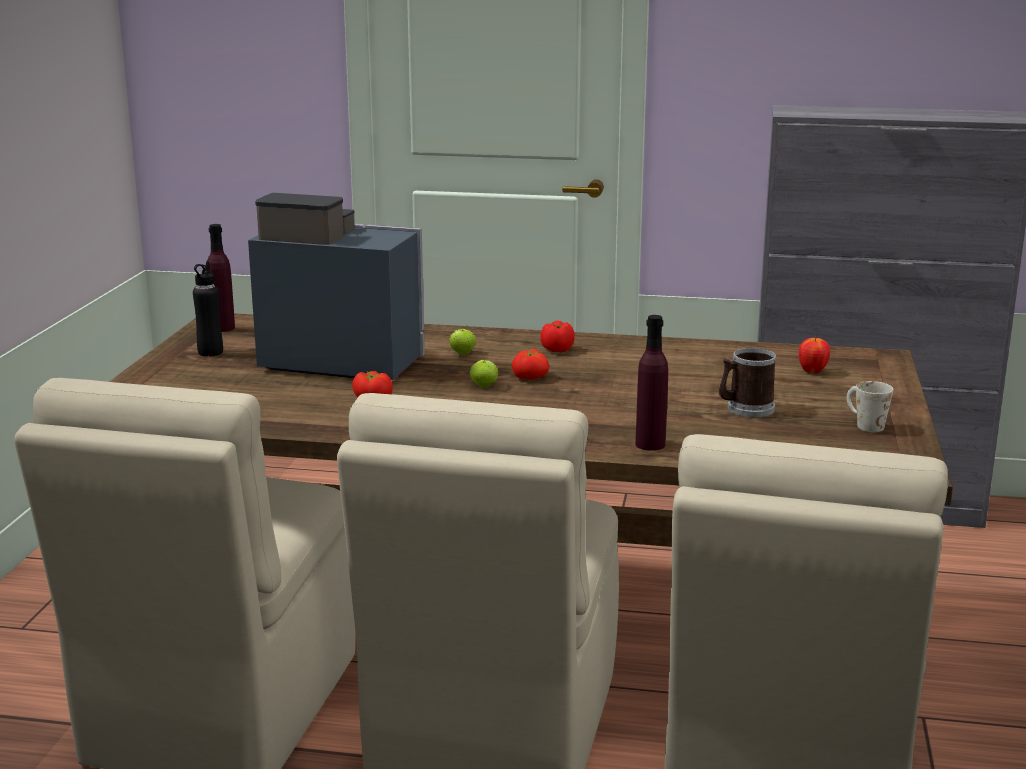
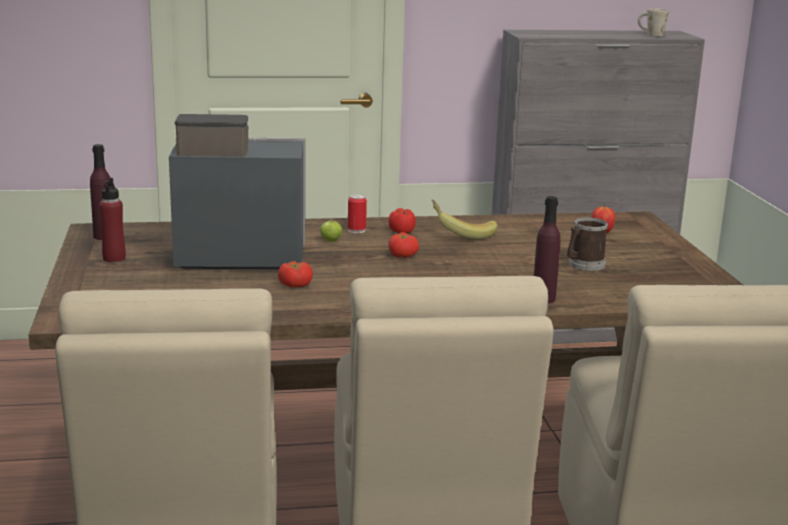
camera: 20 degrees left, 0 degrees up
black bottle [193,261,223,357] -> red bottle [99,178,126,262]
apple [470,358,499,388] -> none
white mug [847,381,893,432] -> white mug moved to [638,8,669,37]
none -> can [348,194,367,233]
none -> banana [432,200,498,239]

